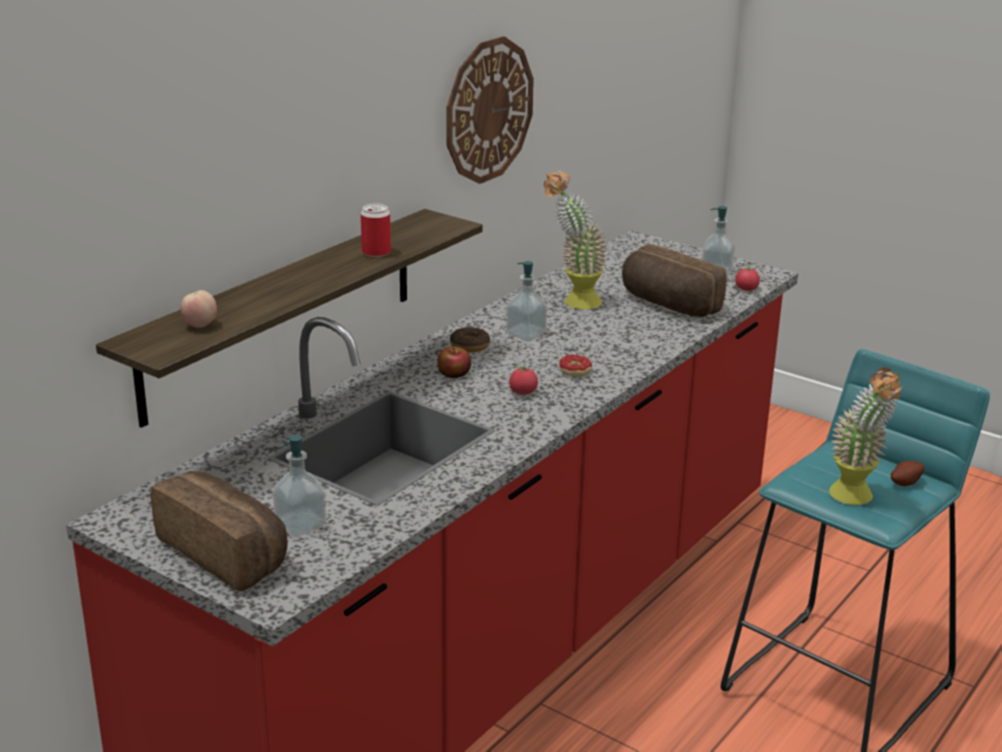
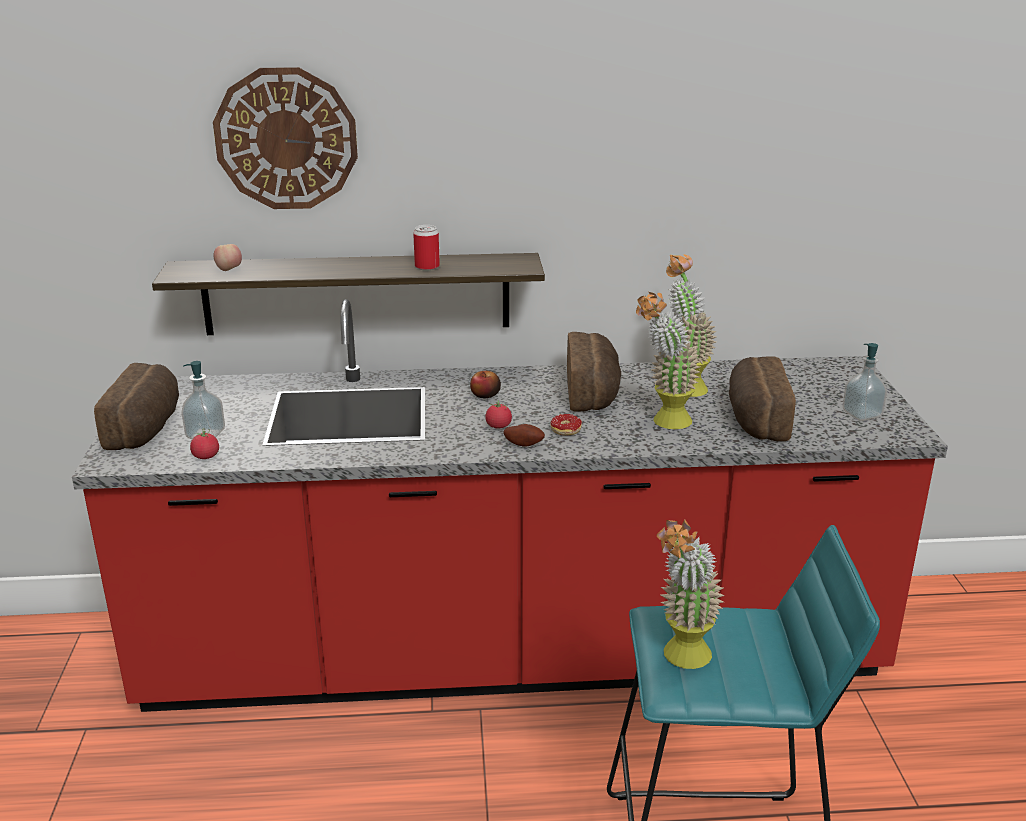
camera: 50 degrees right, 0 degrees up
wall clock [446,36,534,184] -> wall clock moved to [213,67,358,209]
donut [450,327,490,353] -> none
soap dispenser [506,261,547,341] -> bread [567,332,621,411]
tomato [735,265,760,291] -> tomato moved to [190,428,219,459]
potato [891,461,924,486] -> potato moved to [503,424,545,447]
none -> potted plant [636,292,700,429]

